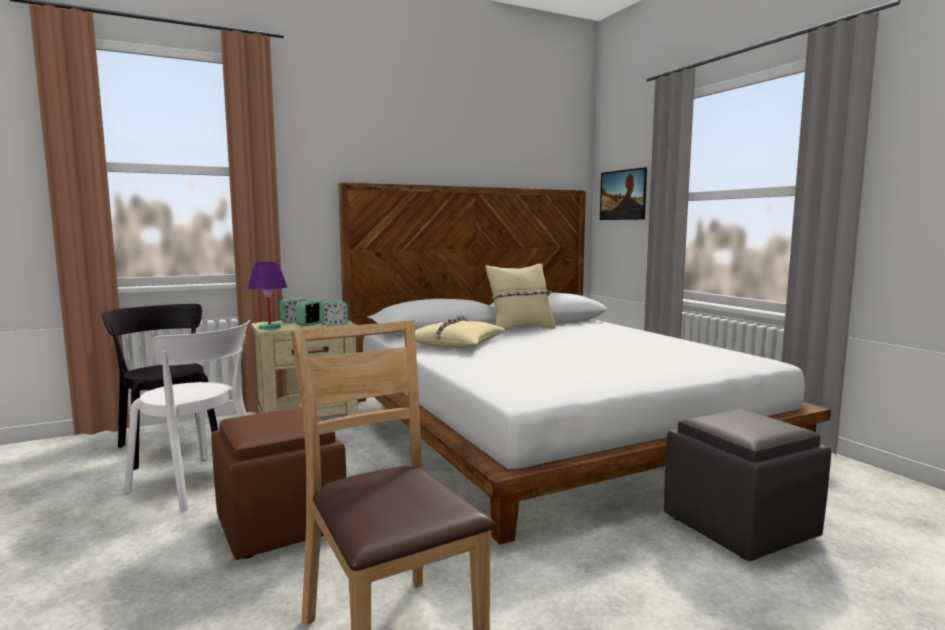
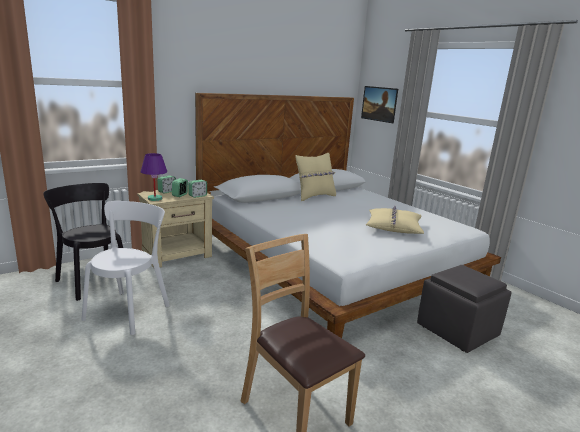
camera: 10 degrees left, 10 degrees up
white chair [124,320,250,512] -> white chair turned 90 degrees counterclockwise [81,201,170,335]
brown ottoman [211,407,346,560] -> none
beige pillow [402,315,505,348] -> beige pillow moved to [366,206,424,234]

